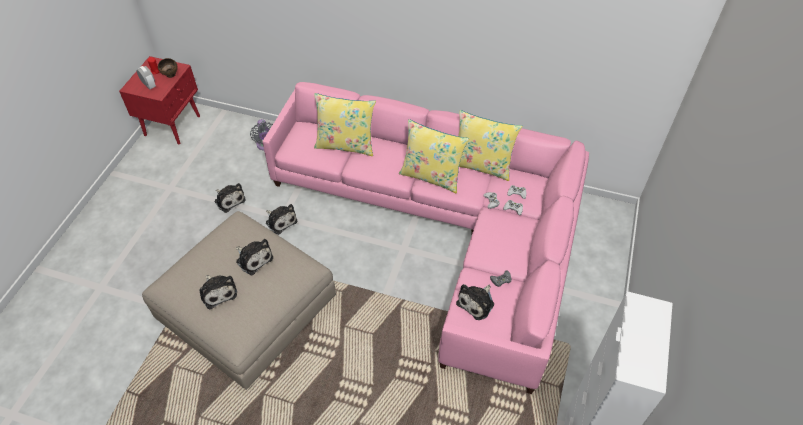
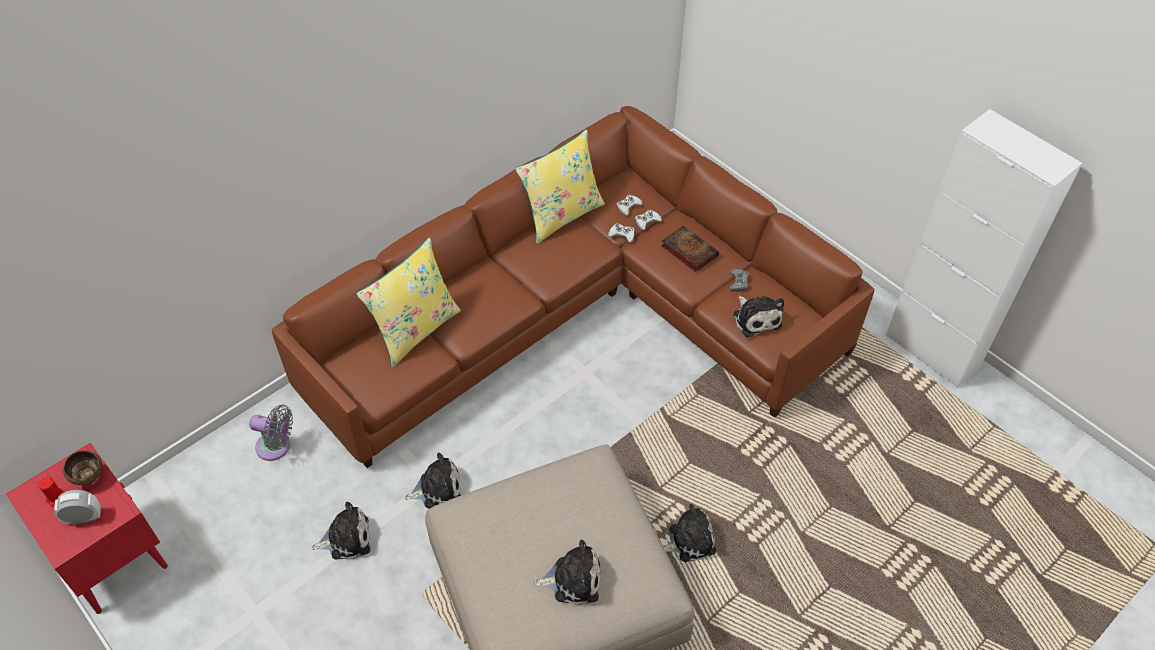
camera: 60 degrees left, 0 degrees up
plush toy [236,239,273,275] -> plush toy moved to [664,504,716,562]
pink sofa [262,82,589,394] -> brown sofa [272,106,874,468]
yellow pillow [399,119,469,194] -> none
none -> book [661,226,719,272]

